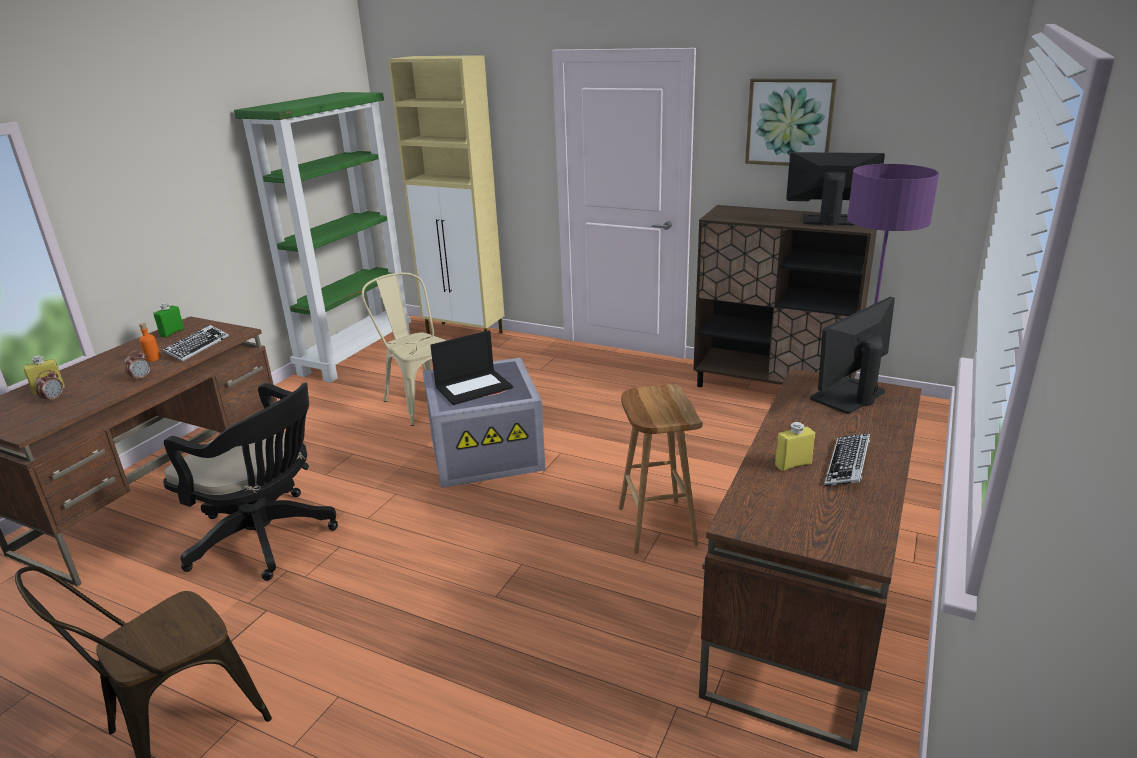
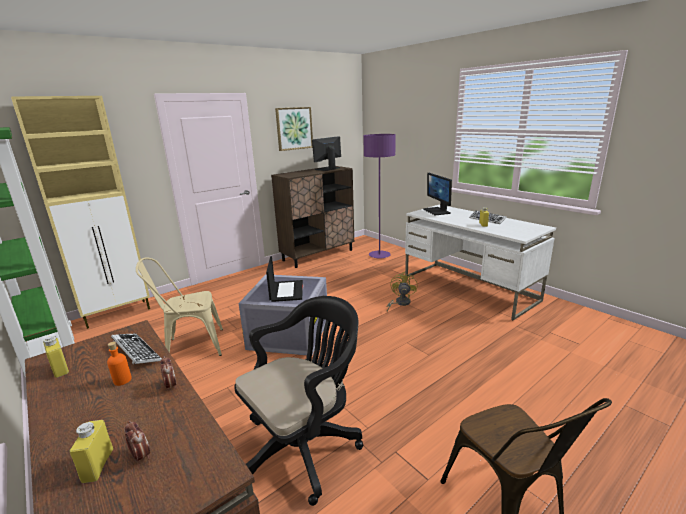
camera: 65 degrees left, 5 degrees down
green bottle [153,303,184,338] -> yellow bottle [43,336,69,378]
brown stool [619,384,703,554] -> yellow fan [387,272,418,311]
brown desk [699,369,922,752] -> white desk [405,205,556,321]

